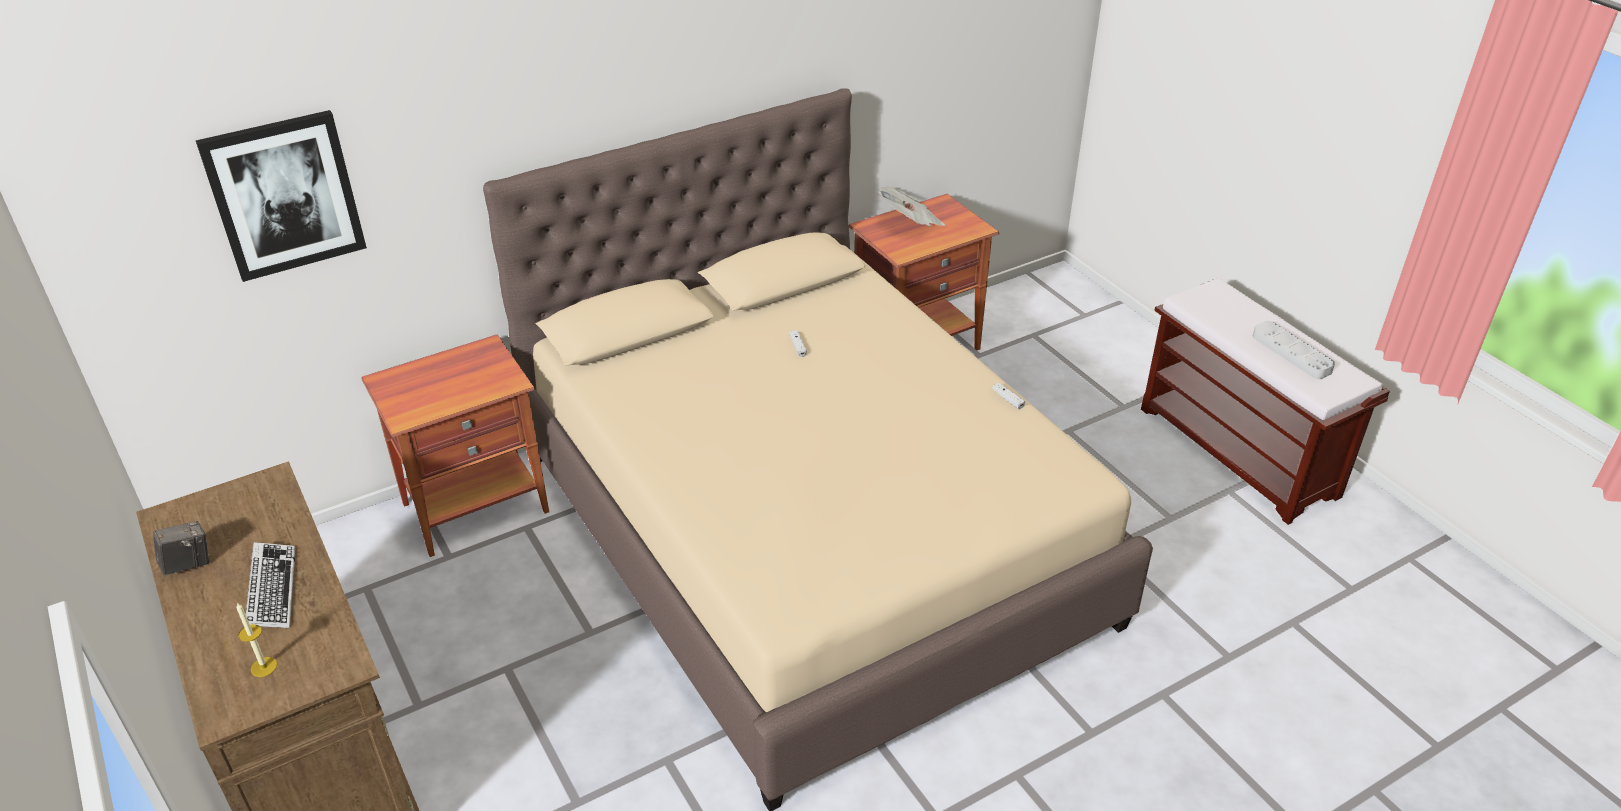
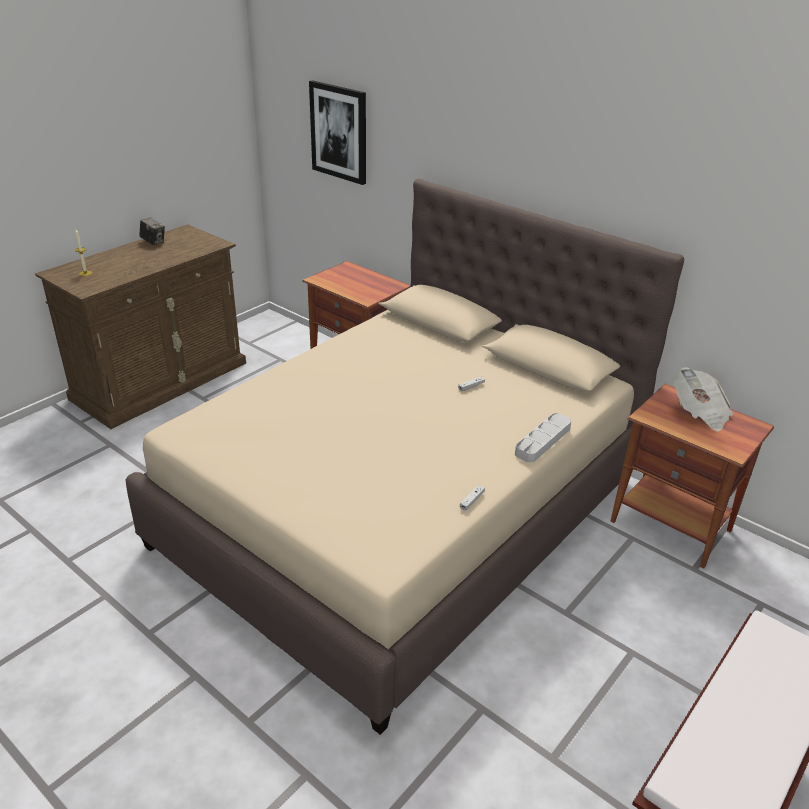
camera: 70 degrees right, 5 degrees down
keyboard [246,542,295,628] -> none
grey tray [1253,321,1335,379] -> grey tray moved to [515,413,571,463]

